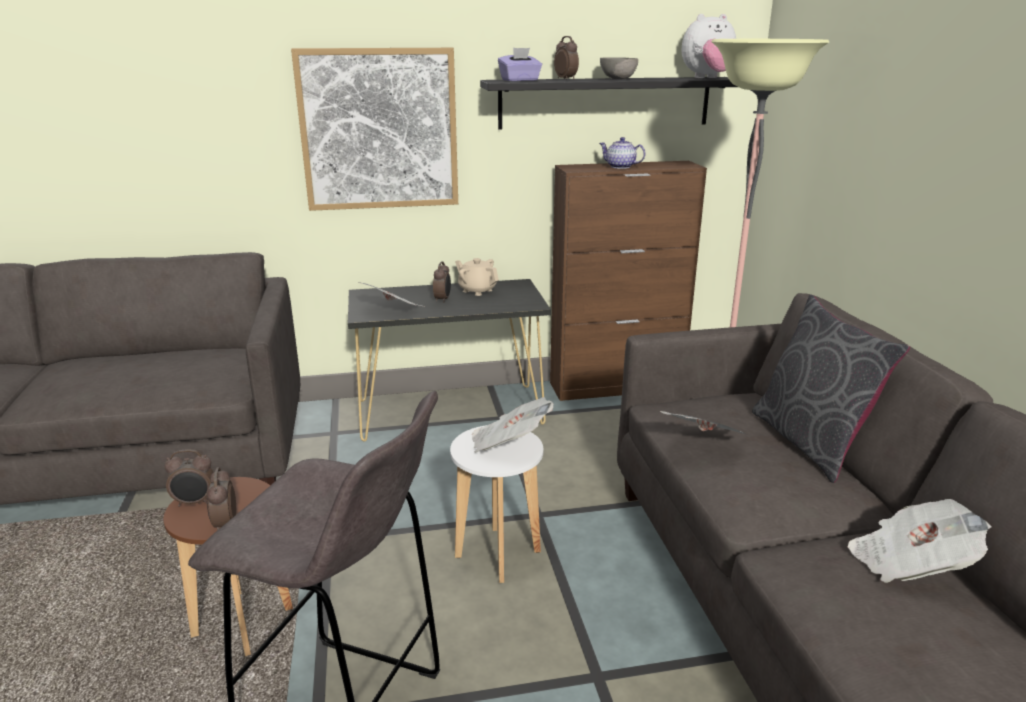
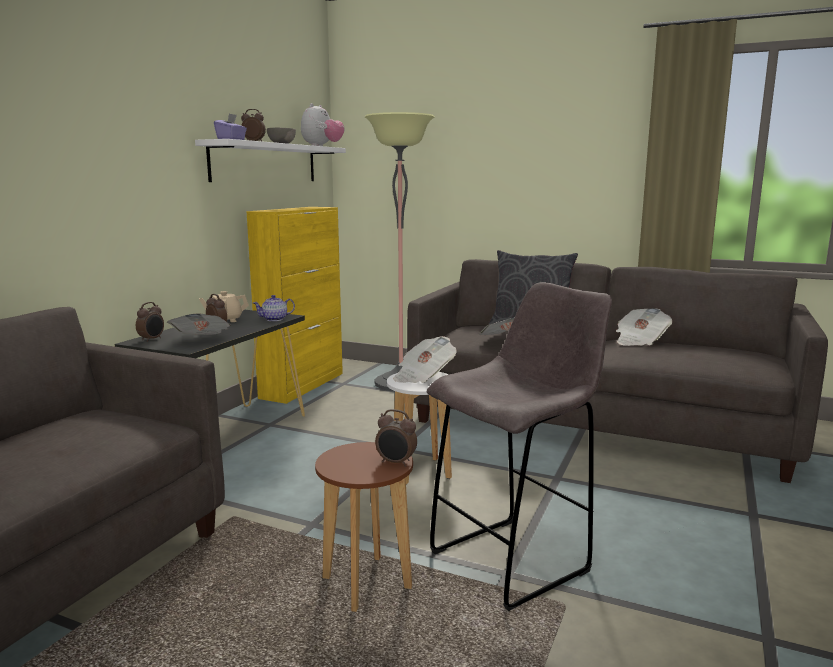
camera: 55 degrees left, 10 degrees down
alarm clock [165,449,214,507] -> alarm clock moved to [136,302,164,342]
picture [291,48,458,211] -> none
black shelf [480,77,737,129] -> white shelf [195,139,346,182]
brown cabinet [550,161,707,401] -> yellow cabinet [246,207,343,404]
teapot [599,137,646,169] -> teapot moved to [253,295,295,321]

